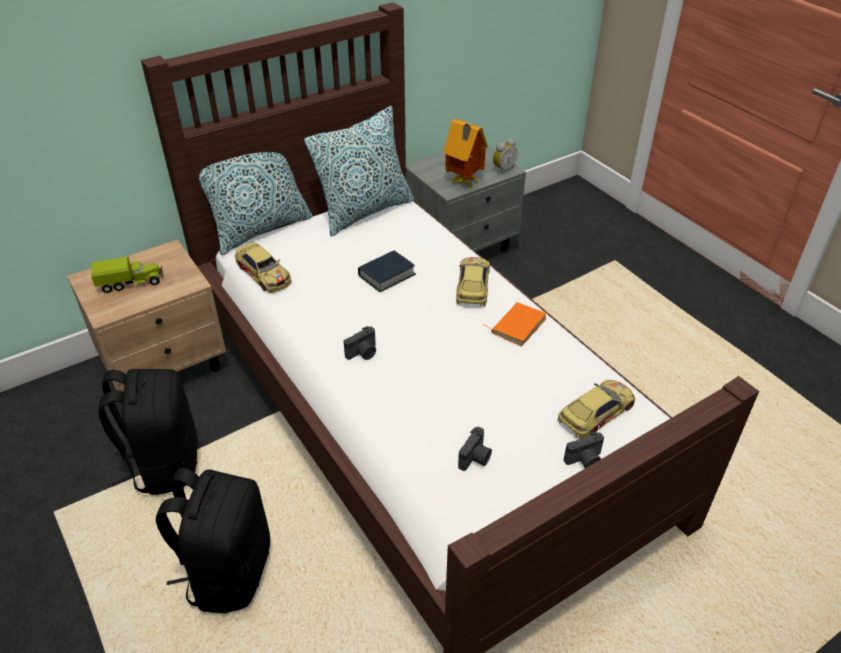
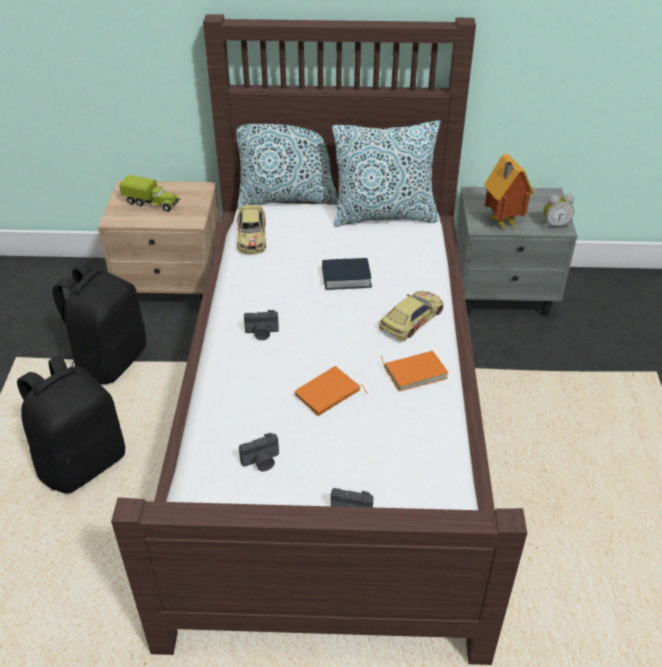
camera: 35 degrees right, 0 degrees up
toy car [557,380,636,439] -> none
none -> orange book [294,366,368,416]

